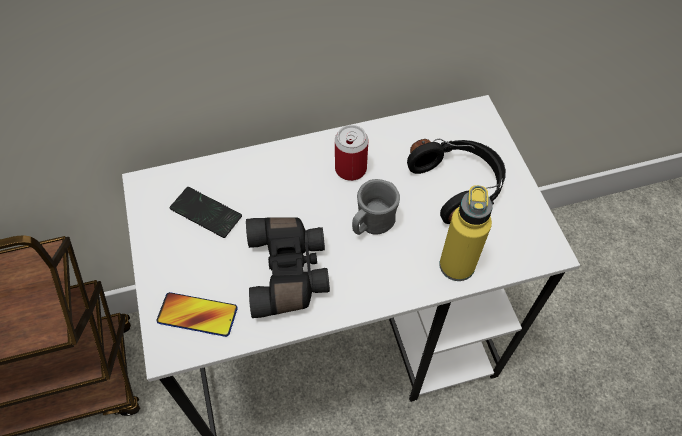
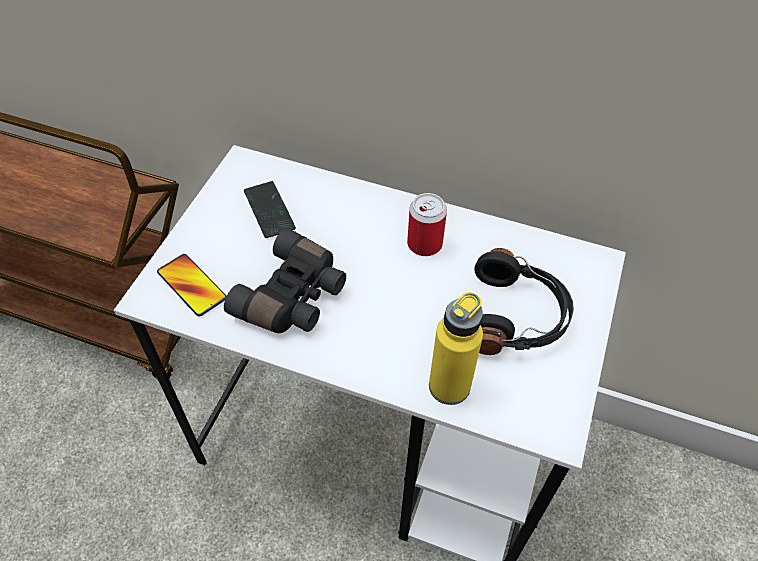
camera: 35 degrees right, 5 degrees down
grey mug [352,179,400,235] -> none

